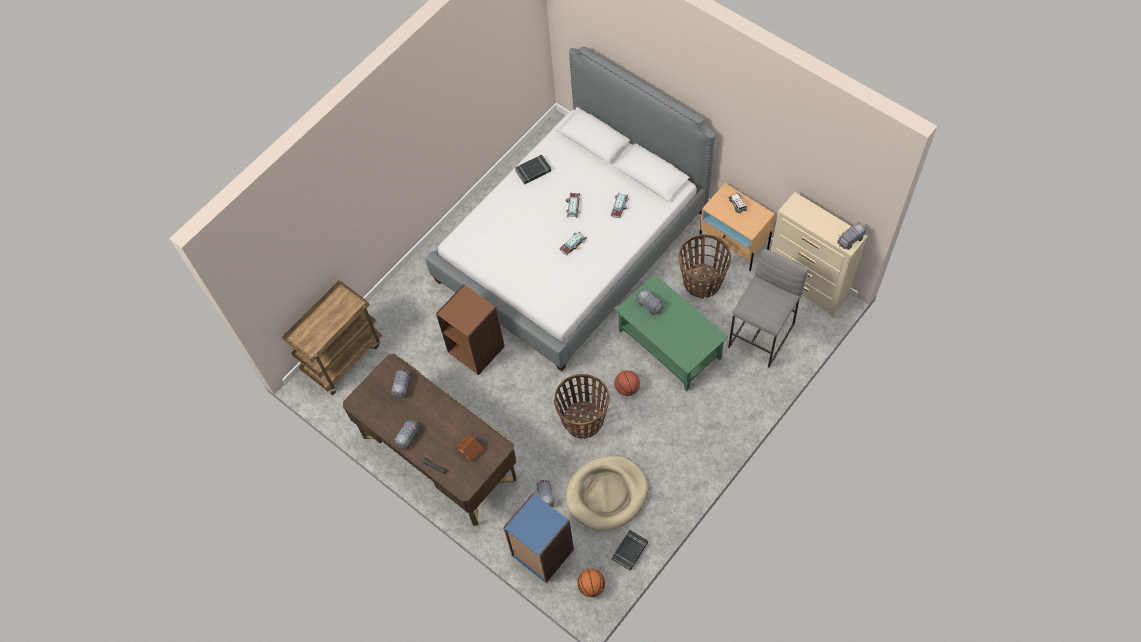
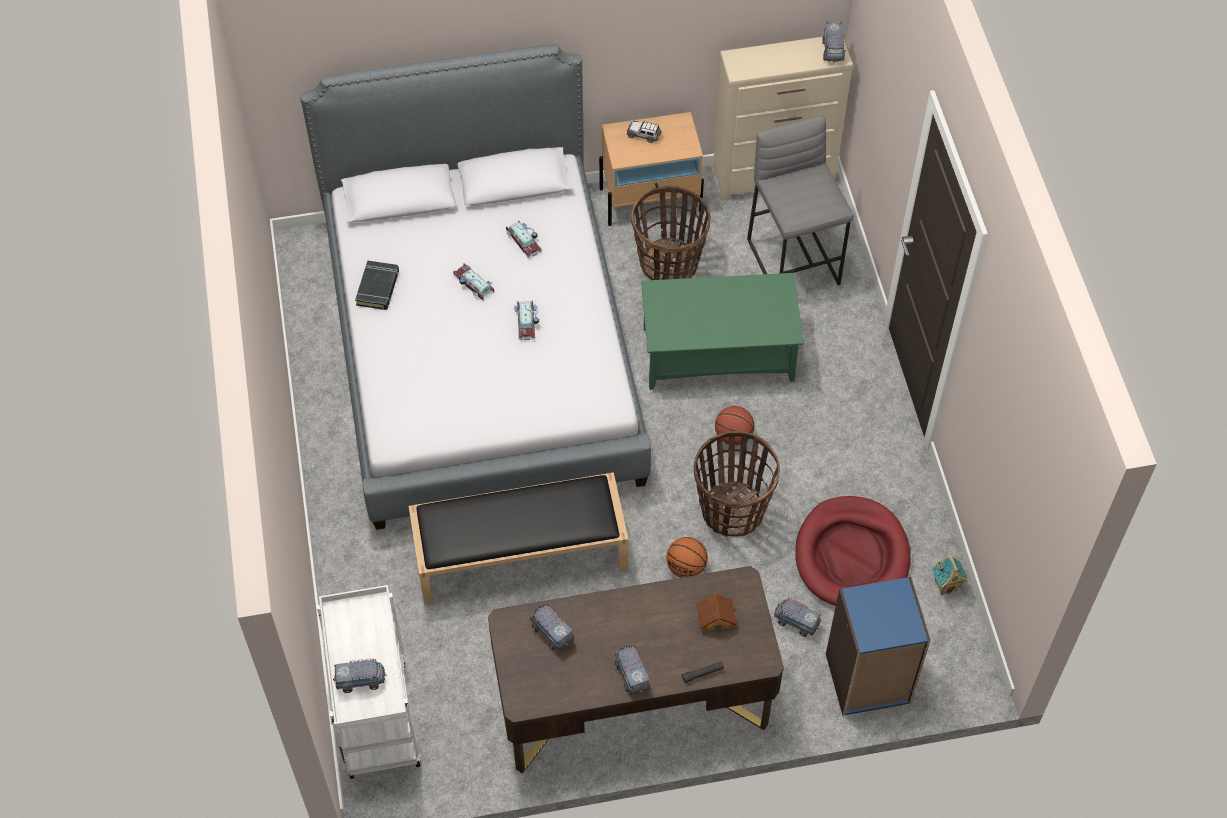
camera: 55 degrees left, 5 degrees down
brown cart [282,281,382,395] -> white cart [317,585,421,779]
brown bookcase [436,284,505,375] -> black bench [409,472,629,605]
beige dog bed [565,455,648,531] -> red dog bed [795,496,911,606]
basketball [577,569,605,597] -> basketball moved to [666,537,708,578]
black book [612,530,648,570] -> toy house [931,553,968,595]
toy truck [636,288,663,315] -> toy truck moved to [333,658,386,693]

